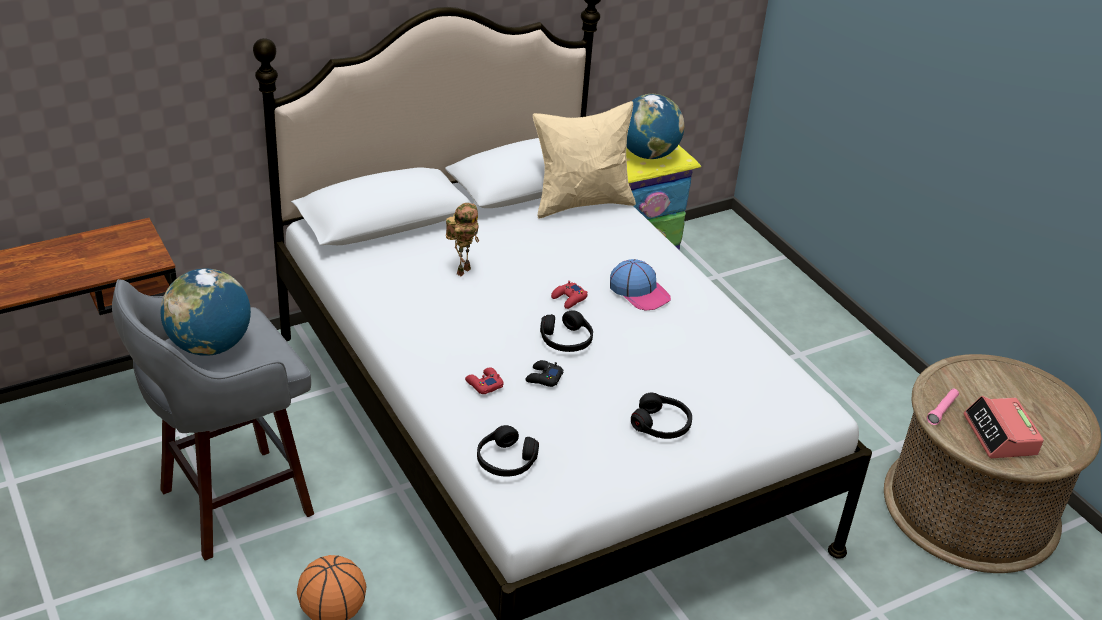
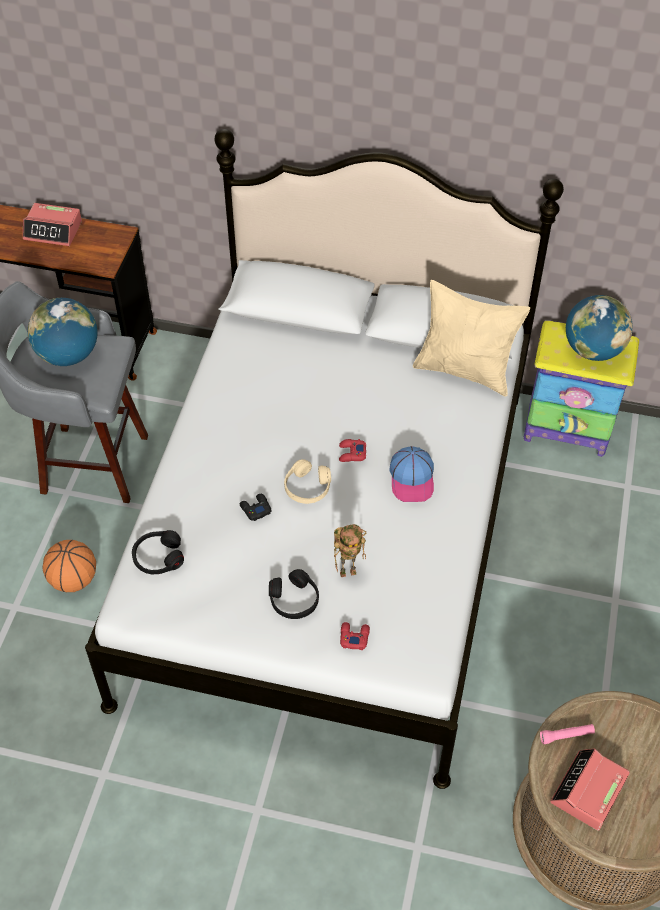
camera: 45 degrees right, 15 degrees up
toy robot [446,203,479,276] -> toy robot moved to [334,524,366,577]
red game controller [465,367,504,394] -> red game controller moved to [340,622,370,650]
black headphones [540,310,593,352] -> beige headphones [284,459,331,504]
none -> alarm clock [23,203,82,246]

